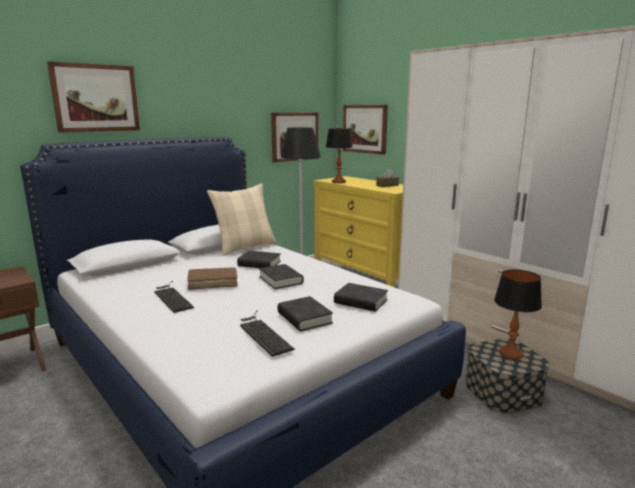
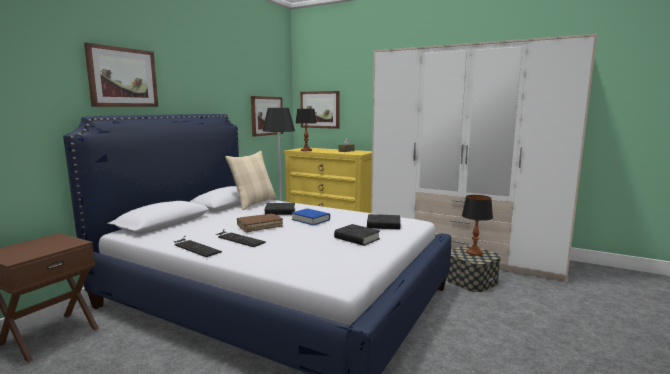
camera: 20 degrees left, 5 degrees down
keyboard [240,310,295,357] -> keyboard moved to [174,236,222,257]
black book [259,264,303,289] -> blue book [291,208,330,225]

